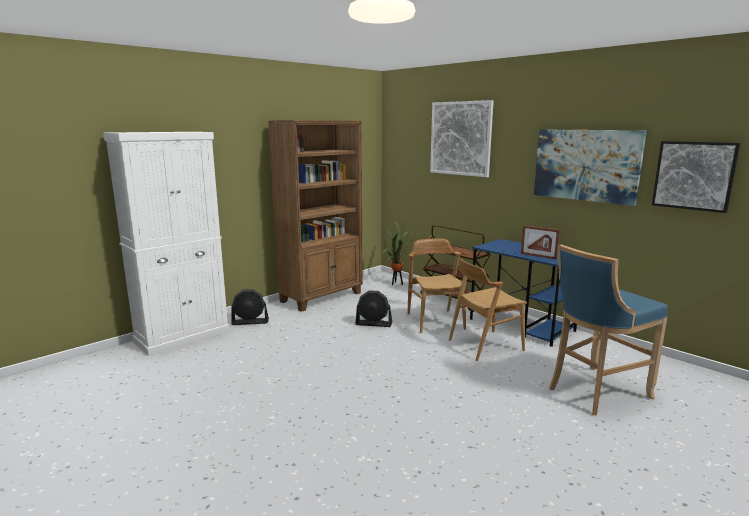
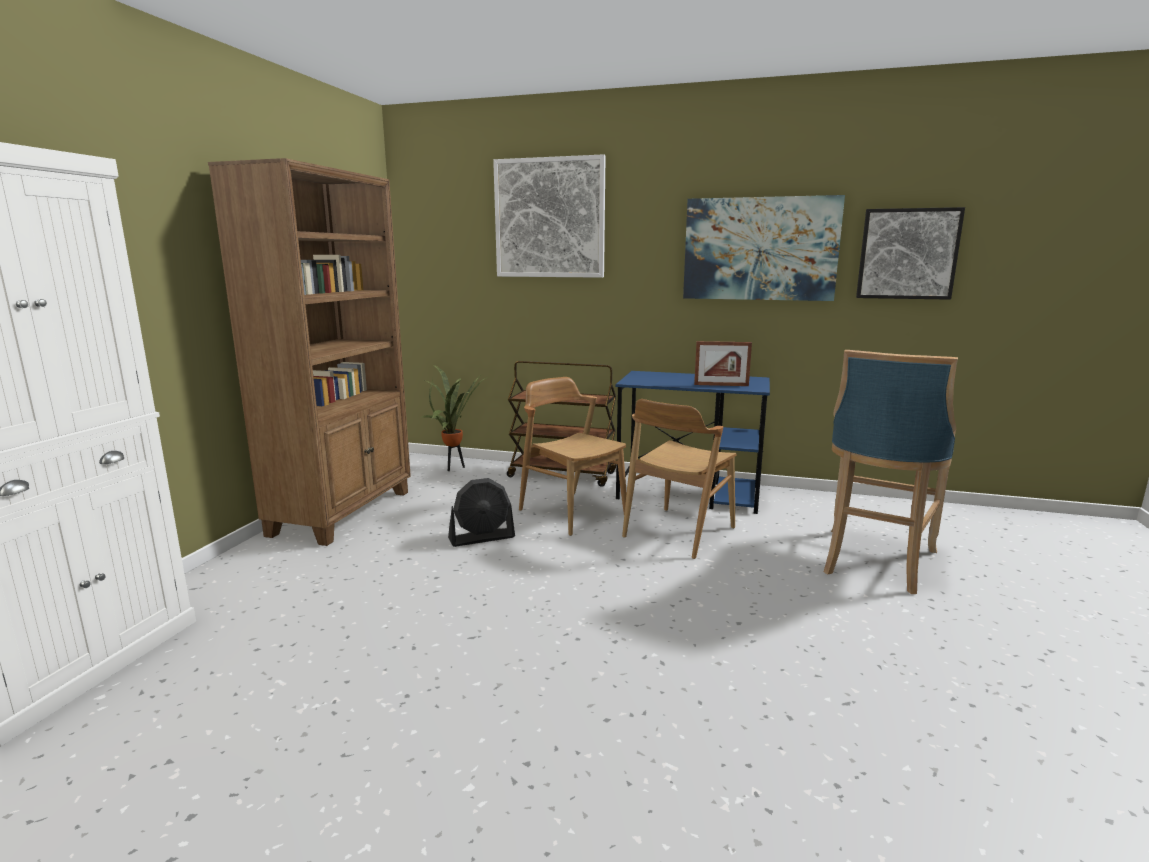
camera: 30 degrees left, 0 degrees up
black fan [231,289,269,325] -> none

